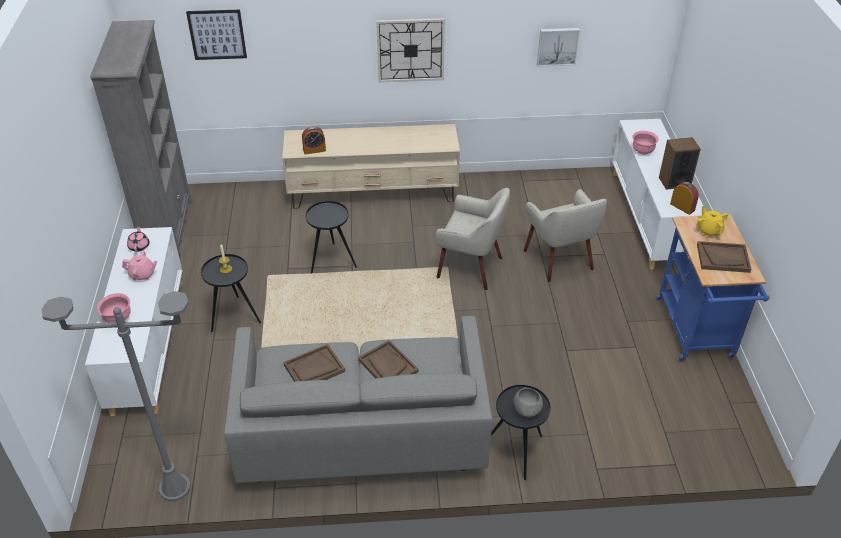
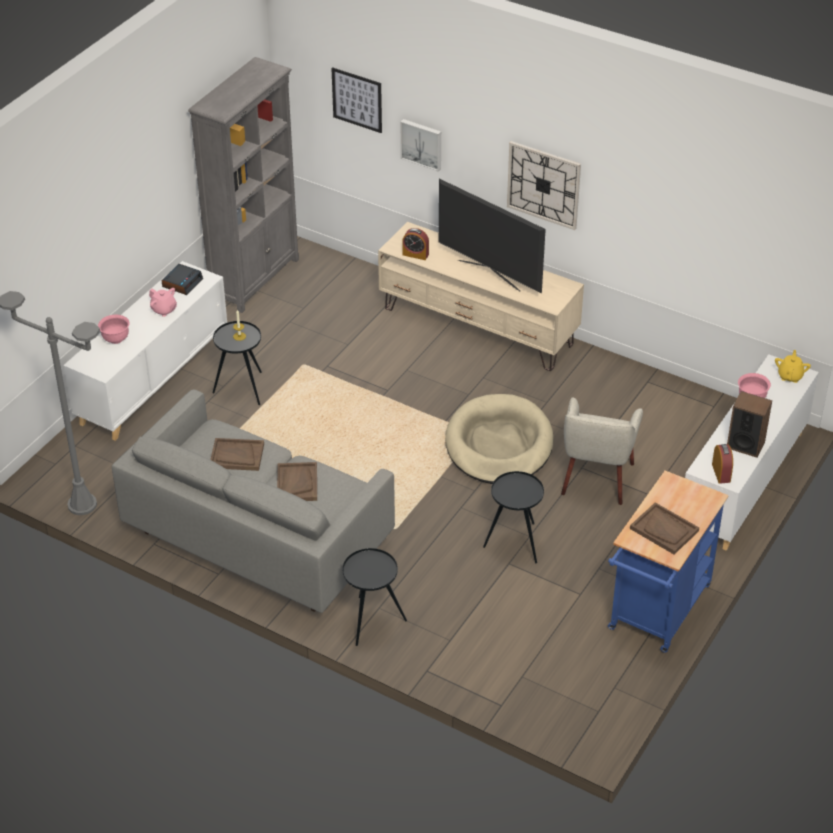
camera: 35 degrees right, 0 degrees up
pink teapot [127,225,149,252] -> alarm clock [162,264,203,295]
black side table [305,201,357,274] -> black side table moved to [483,471,544,563]
beige armchair [435,188,510,290] -> beige dog bed [445,394,554,484]
grey bowl [513,388,543,417] -> none
picture [537,28,580,67] -> picture moved to [400,119,441,171]
yellow teapot [698,206,728,237] -> yellow teapot moved to [775,350,811,383]
none -> television [439,179,546,294]

